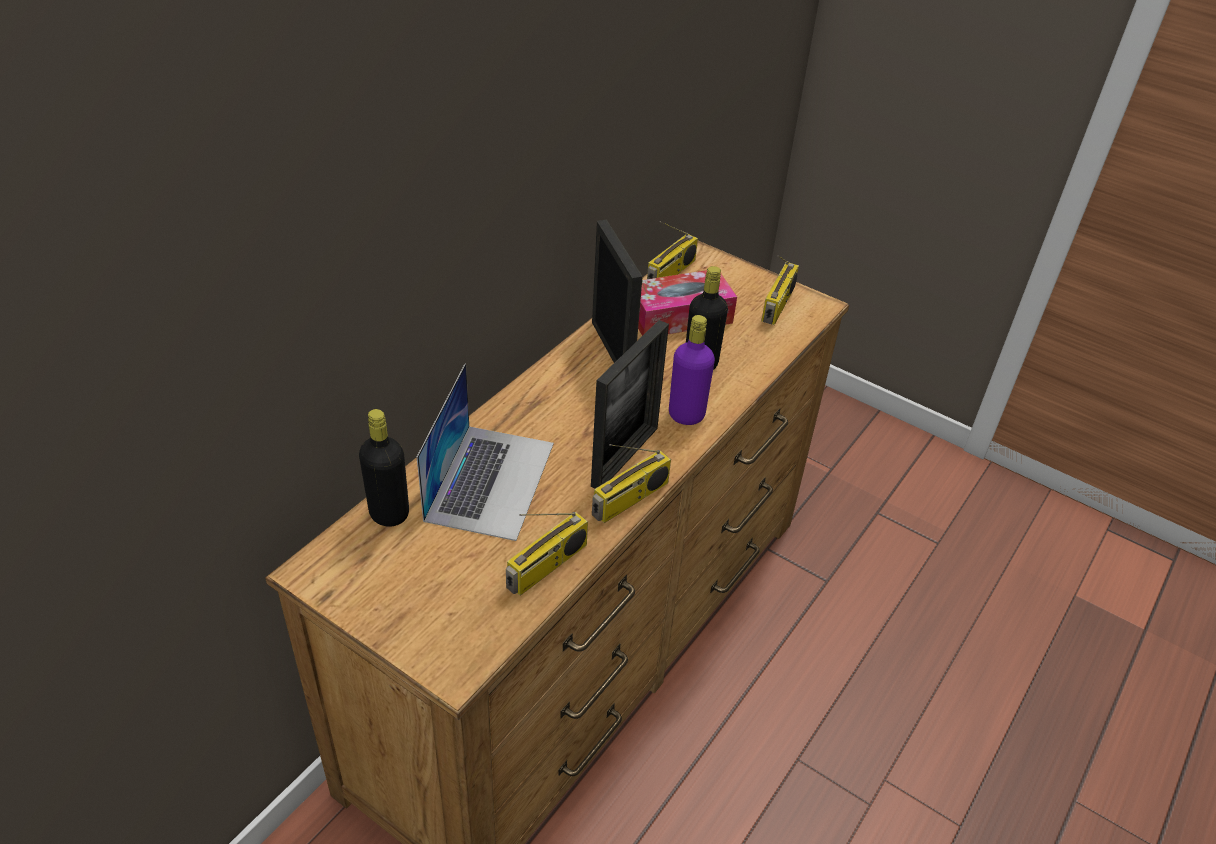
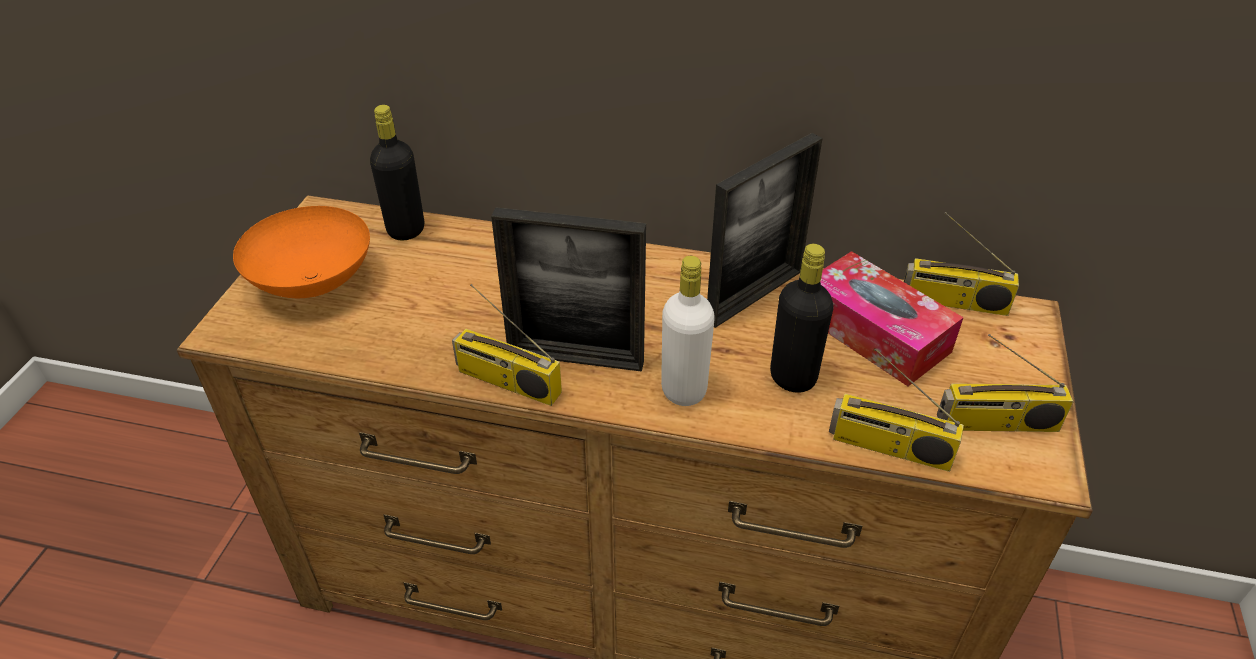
camera: 70 degrees right, 0 degrees up
laptop [417,363,554,541] -> none
radio [506,512,588,596] -> radio moved to [829,349,964,472]
purple bottle [669,315,715,425] -> white bottle [661,256,715,406]
none -> orange bowl [233,206,370,298]

